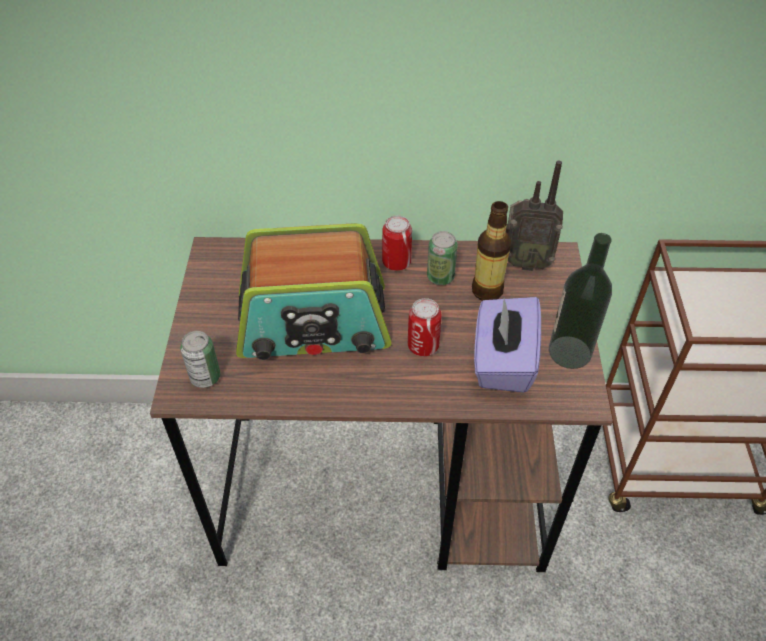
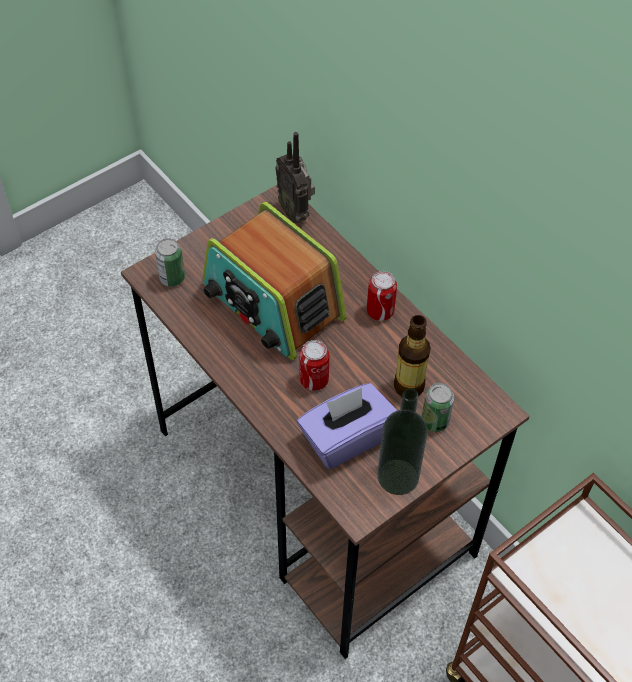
camera: 50 degrees right, 5 degrees up
can [427,231,458,285] -> can moved to [422,383,454,432]
radio [506,161,563,271] -> radio moved to [275,132,315,223]

